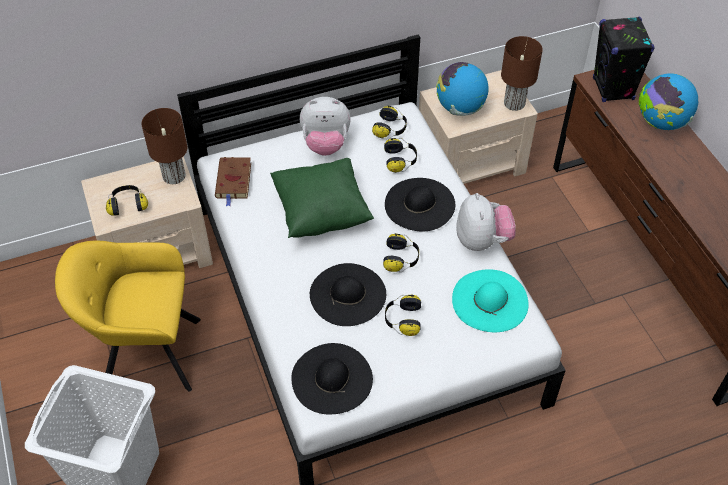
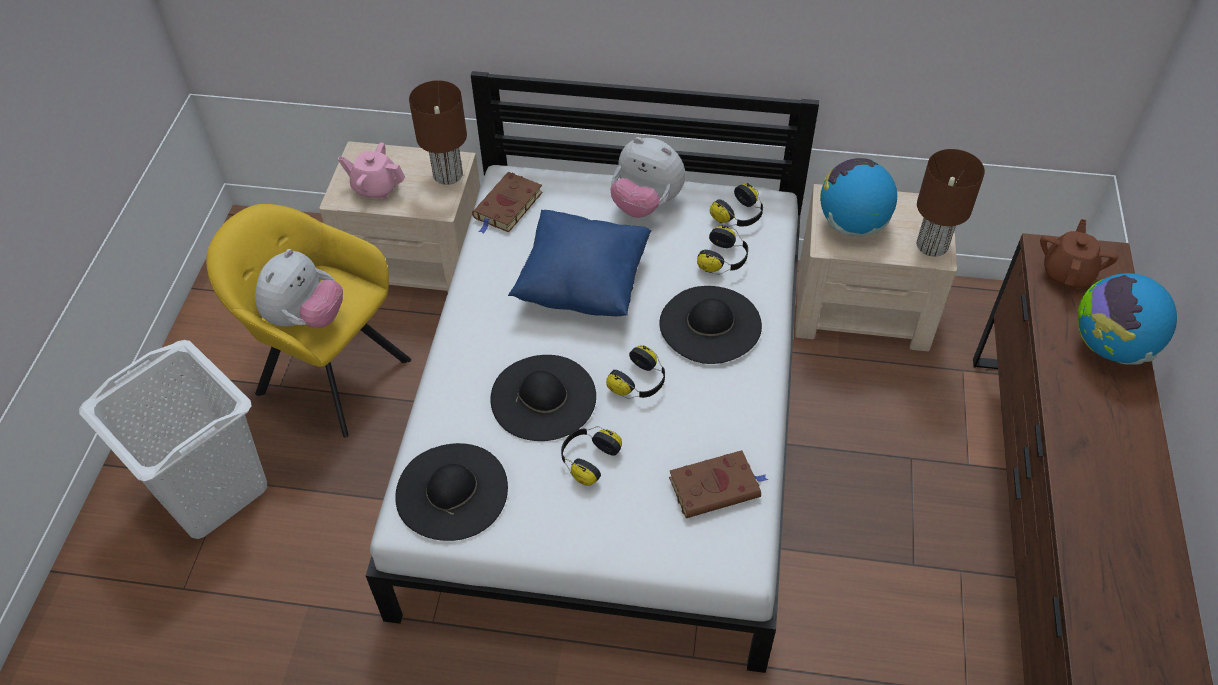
camera: 30 degrees right, 0 degrees up
headphones [106,185,148,216] -> pink teapot [338,142,405,200]
green pillow [270,158,374,238] -> blue pillow [508,210,651,316]
turquoise hat [452,269,529,332] -> brown book [669,450,768,518]
plush toy [456,193,516,251] -> plush toy moved to [255,249,343,328]
black speaker [593,17,655,102] -> brown teapot [1040,219,1118,289]

